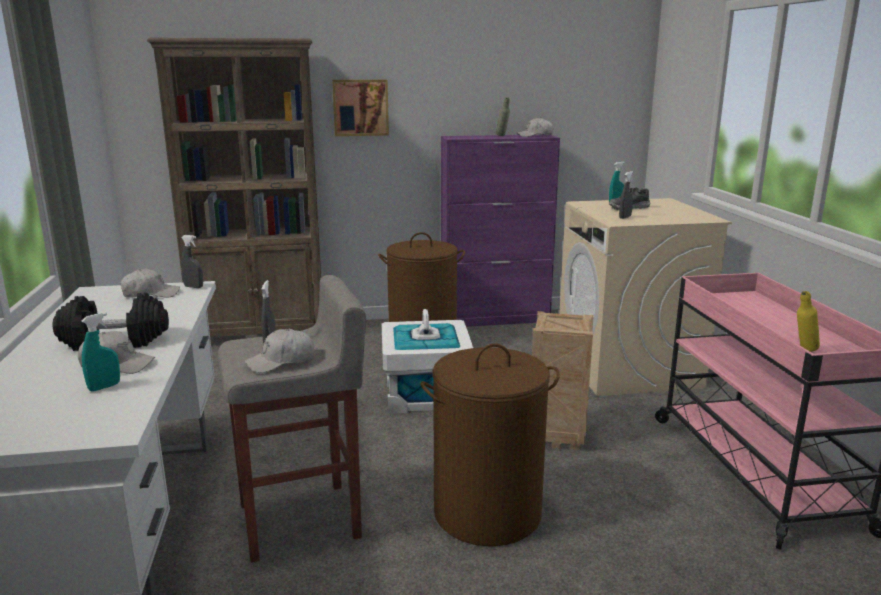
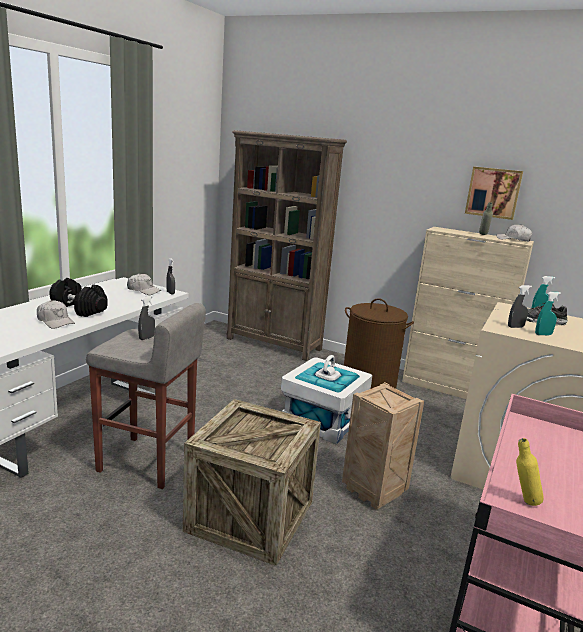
camera: 35 degrees right, 0 degrees up
turquoise spray bottle [82,312,120,392] -> turquoise spray bottle moved to [535,292,561,335]
white cap [245,329,314,373] -> none
picture [332,79,389,136] -> picture moved to [465,167,523,220]
brown laundry basket [420,343,560,547] -> crate [183,399,321,566]
purple cabinet [441,134,560,327] -> beige cabinet [402,227,534,399]

